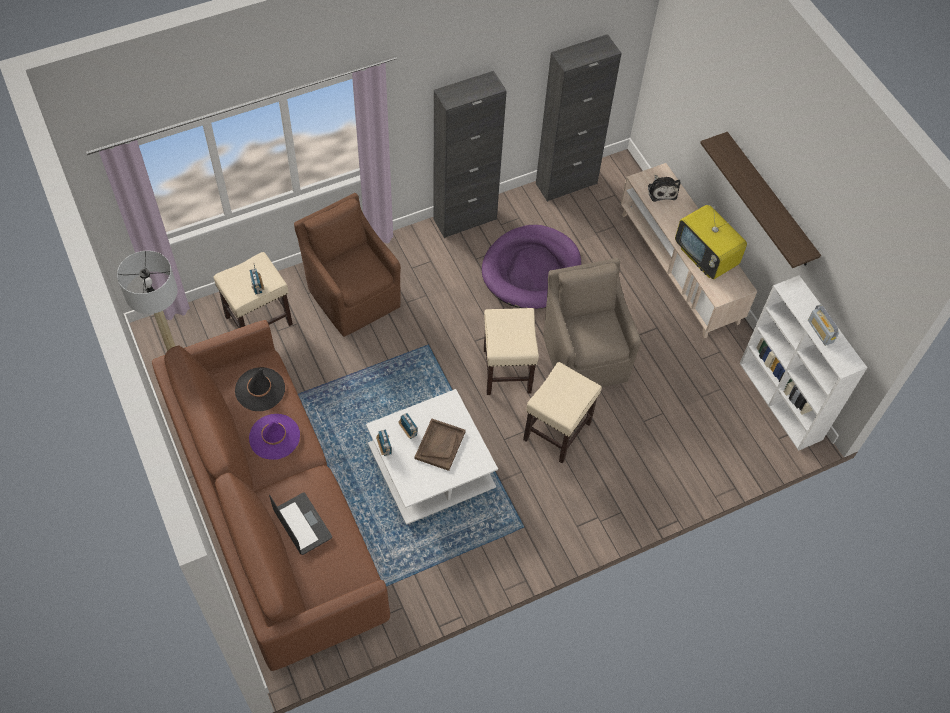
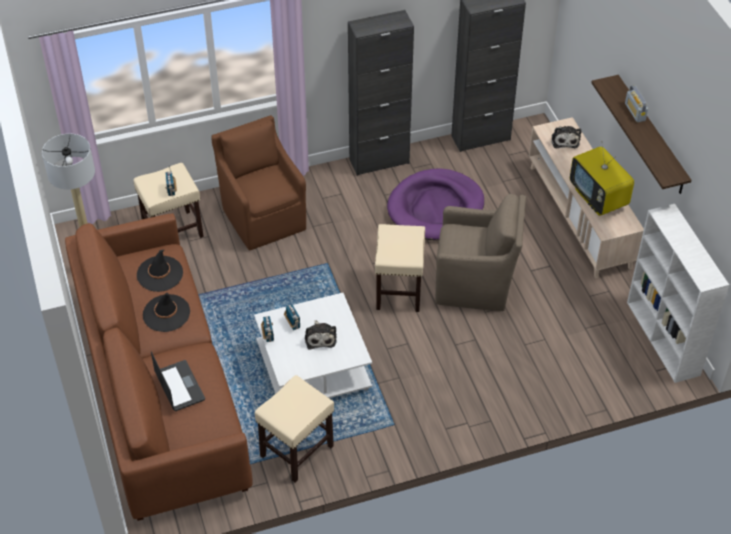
camera: 10 degrees right, 10 degrees down
purple hat [249,414,300,460] -> black hat [143,293,190,332]
brown tray [415,418,466,471] -> plush toy [305,320,337,349]
beige stool [523,362,602,464] -> beige stool moved to [255,375,334,482]
brown armchair [543,258,641,387] -> brown armchair turned 105 degrees clockwise [435,194,526,311]
radio [808,304,839,346] -> radio moved to [625,85,648,123]

